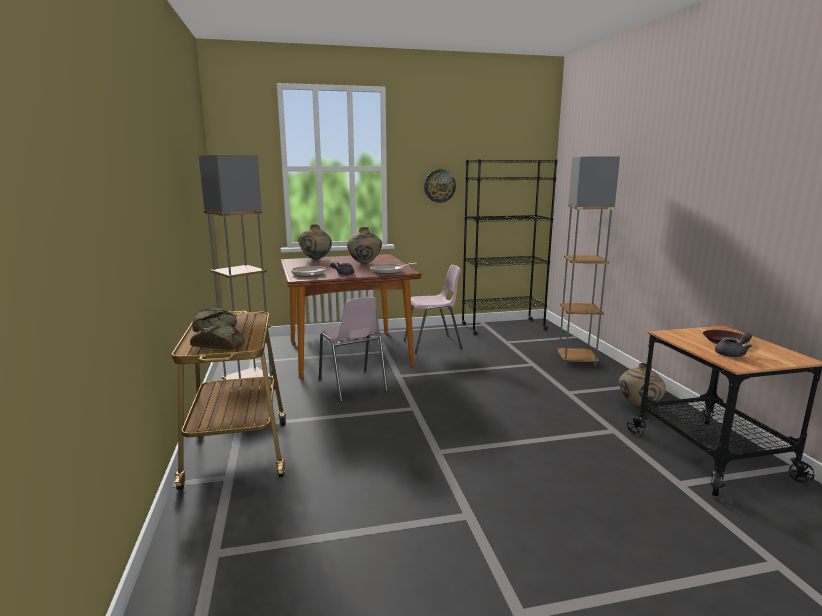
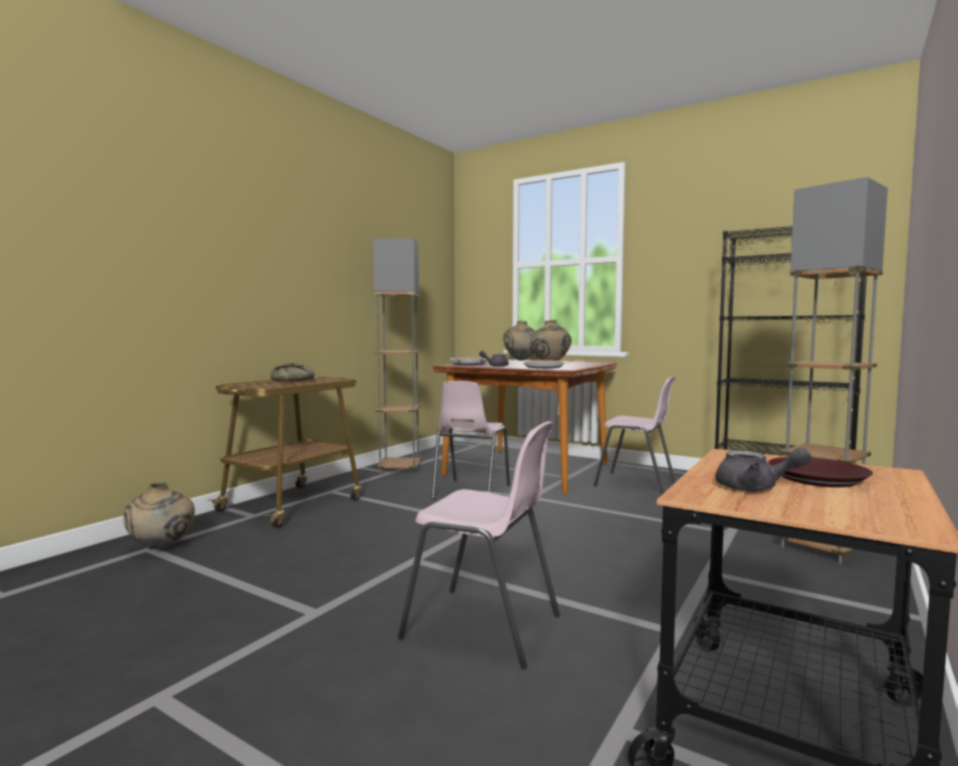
camera: 45 degrees right, 10 degrees down
bread [190,325,245,350] -> none
wall clock [424,169,456,203] -> none
beige vase [619,363,666,408] -> beige vase moved to [123,482,195,549]
none -> pink chair [398,421,560,669]

